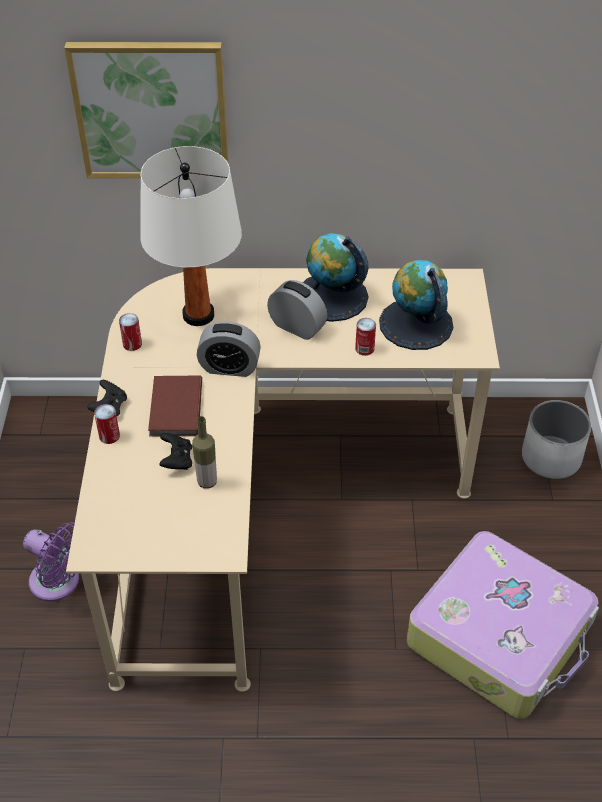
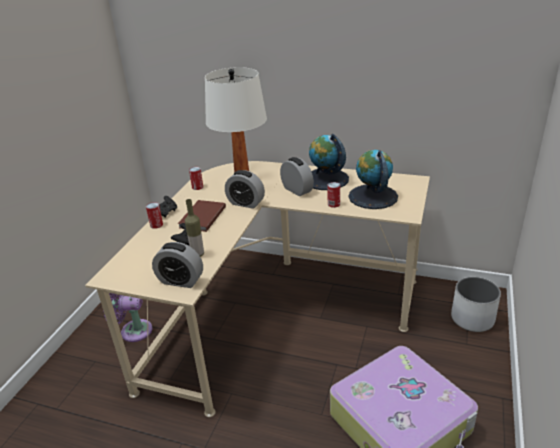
camera: 20 degrees right, 15 degrees down
purple fan [23,522,79,602] -> purple fan turned 135 degrees clockwise [103,293,152,342]
picture [64,42,229,178] -> none
none -> alarm clock [152,242,203,288]

